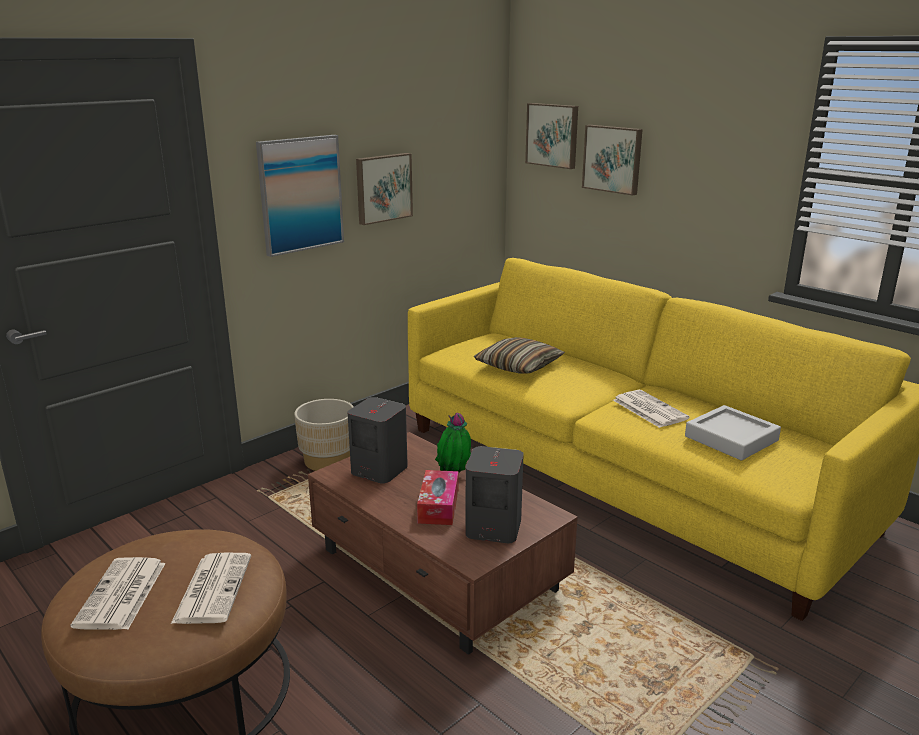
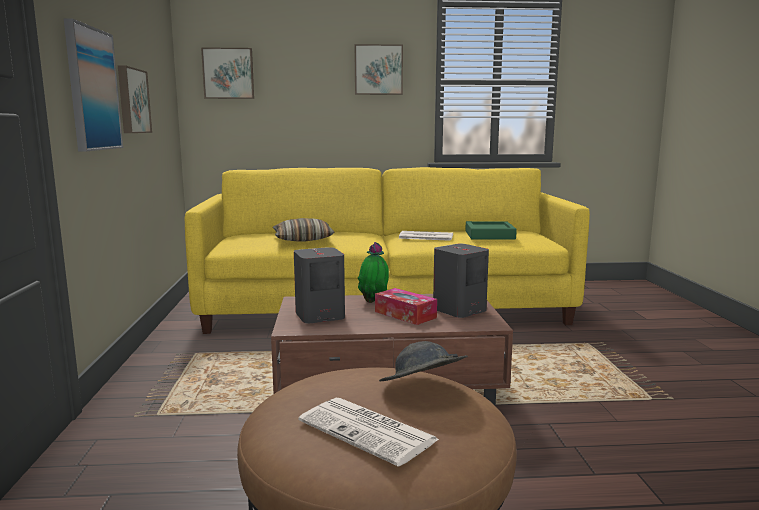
camera: 50 degrees left, 10 degrees down
newspaper [171,553,251,624] -> grey hat [379,341,468,381]
beige planter [294,399,354,471] -> none
picture [582,125,643,196] -> picture moved to [355,44,403,95]
grey tray [685,405,781,460] -> green tray [465,221,517,240]

